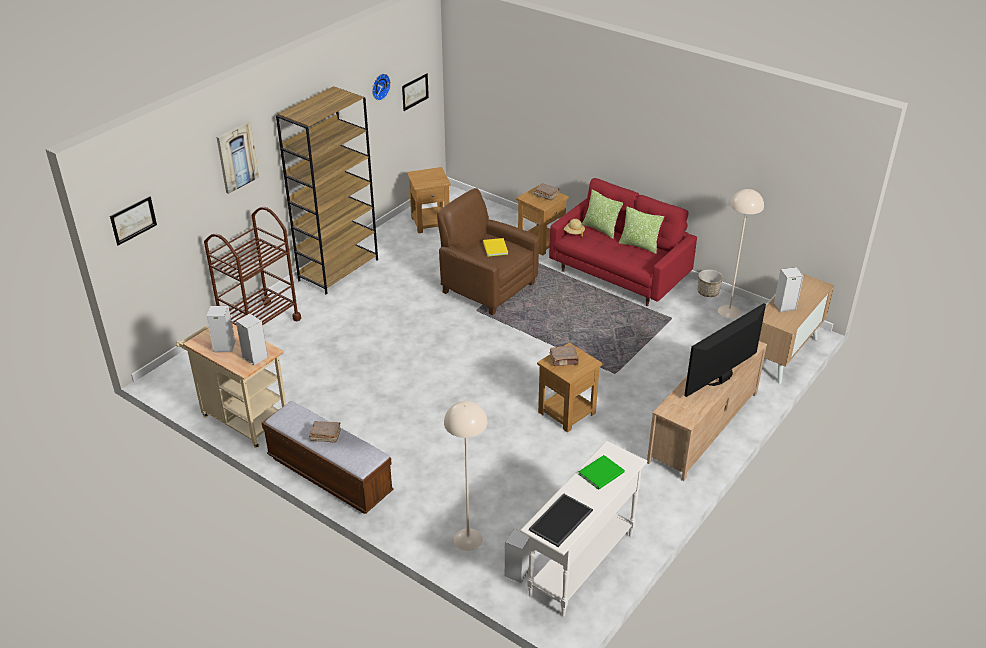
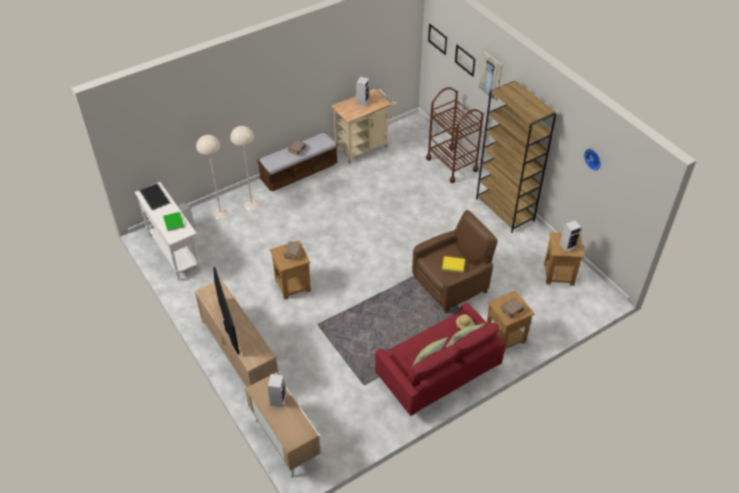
camera: 110 degrees right, 10 degrees up
speaker [236,313,268,365] -> speaker moved to [560,220,582,252]
picture [402,73,429,111] -> picture moved to [455,45,475,77]
planter [698,269,723,297] -> none
beige floor lamp [718,189,764,318] -> beige floor lamp moved to [230,126,260,211]

